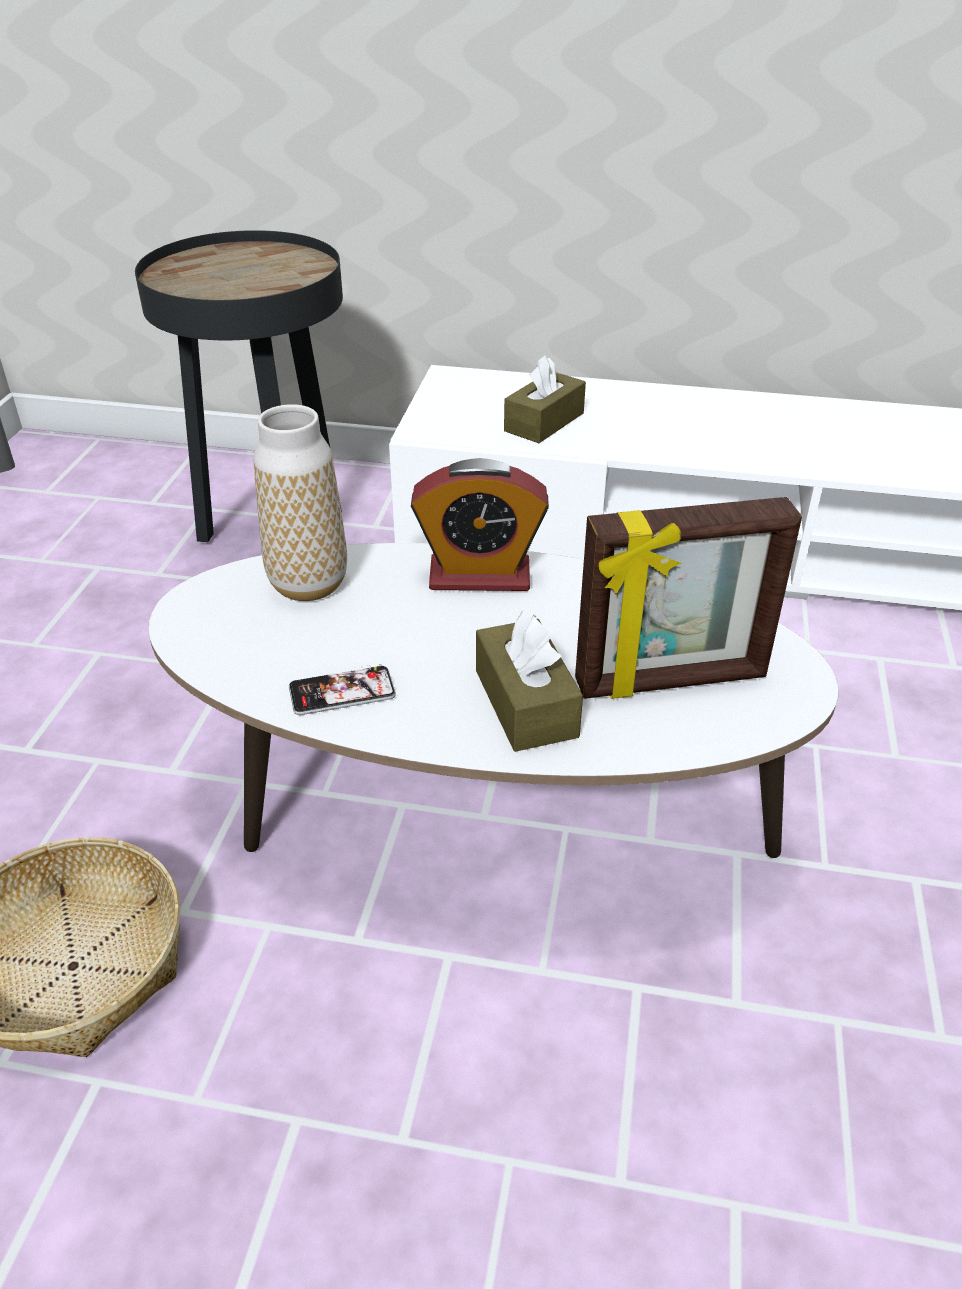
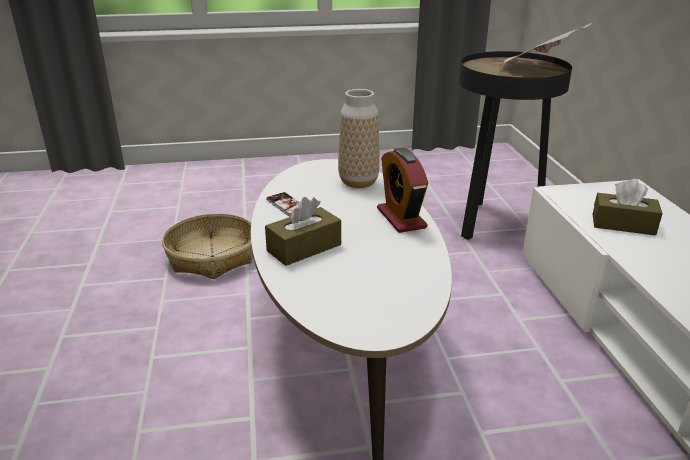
camera: 70 degrees right, 10 degrees down
picture frame [575,497,802,699] -> none
none -> newspaper [500,23,592,65]

